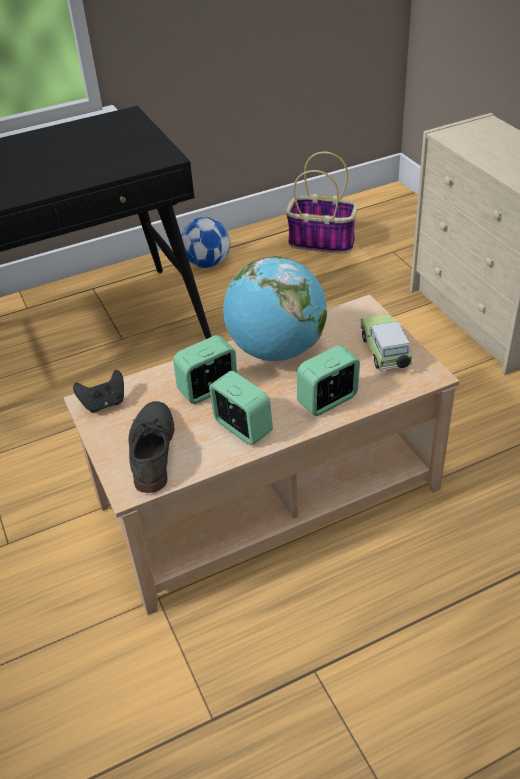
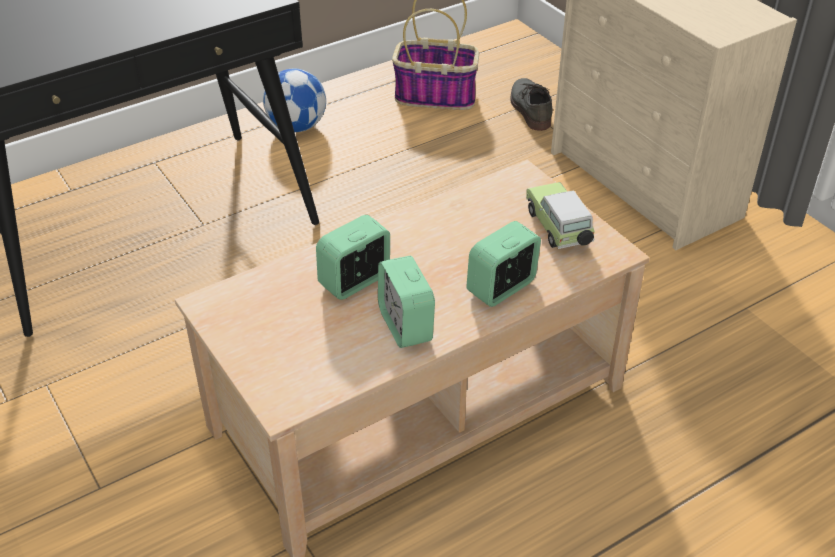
camera: 10 degrees left, 0 degrees up
black game controller [73,370,124,413] -> none
grey shoe [129,401,174,493] -> grey shoe moved to [510,78,553,131]
alarm clock [209,371,273,445] -> alarm clock turned 150 degrees counterclockwise [378,256,435,348]
globe [223,256,327,361] -> none

